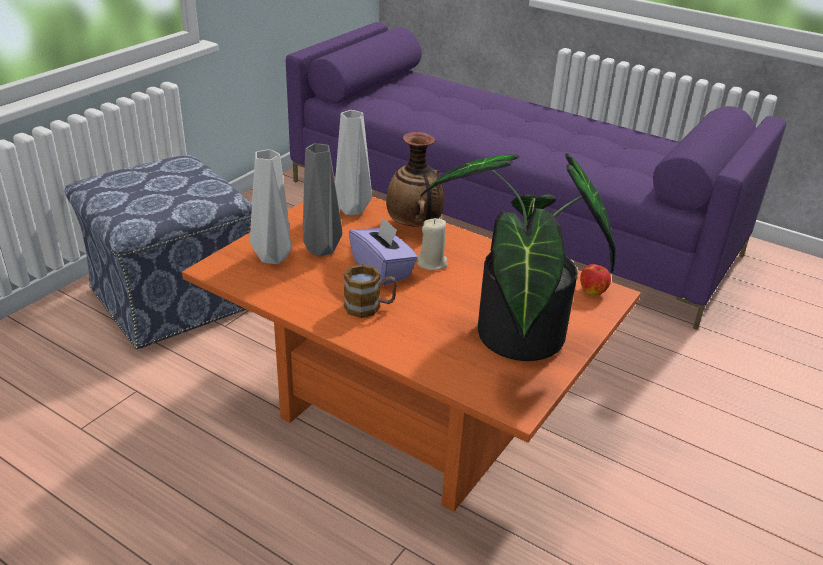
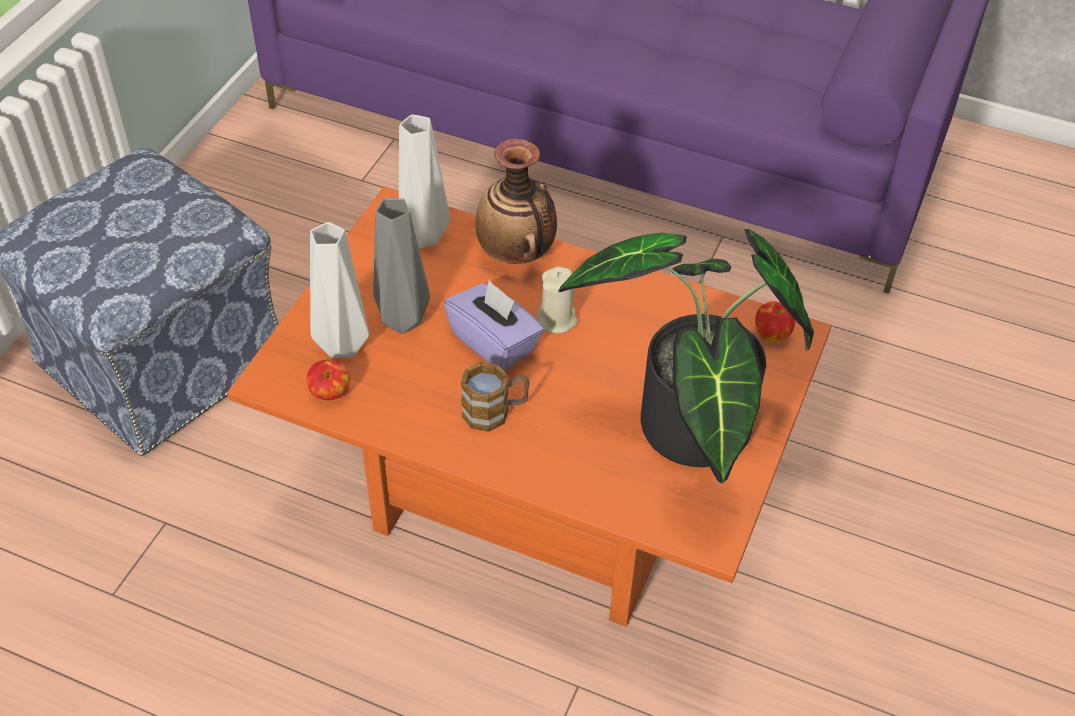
camera: 10 degrees left, 15 degrees up
none -> apple [306,360,350,400]

